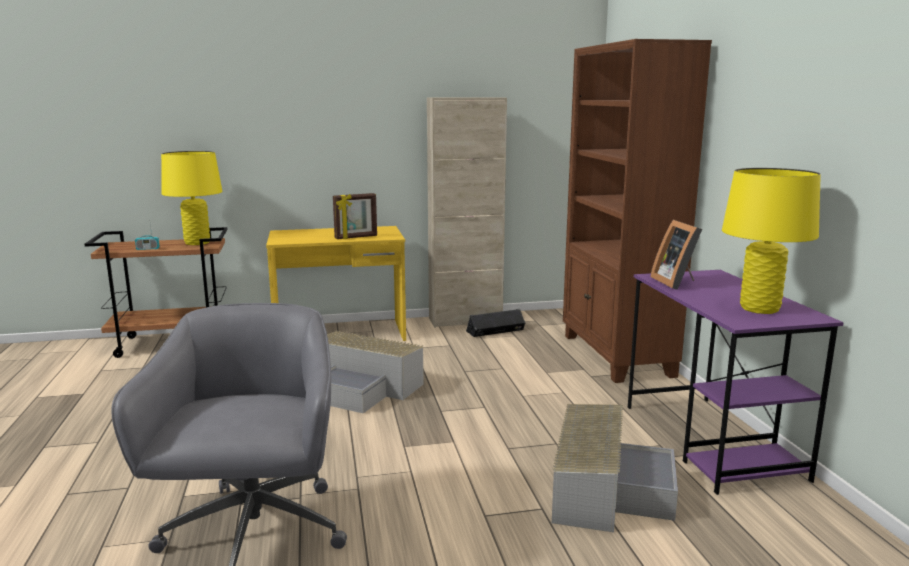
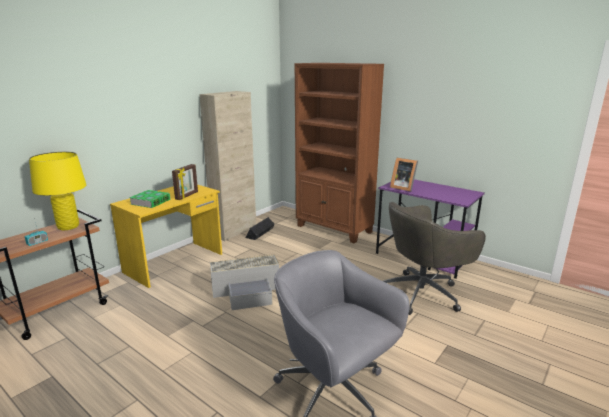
camera: 40 degrees left, 5 degrees up
grey storage box [552,404,678,533] -> grey office chair [383,202,486,315]
yellow table lamp [722,168,821,314] -> none
none -> book [129,190,171,208]

